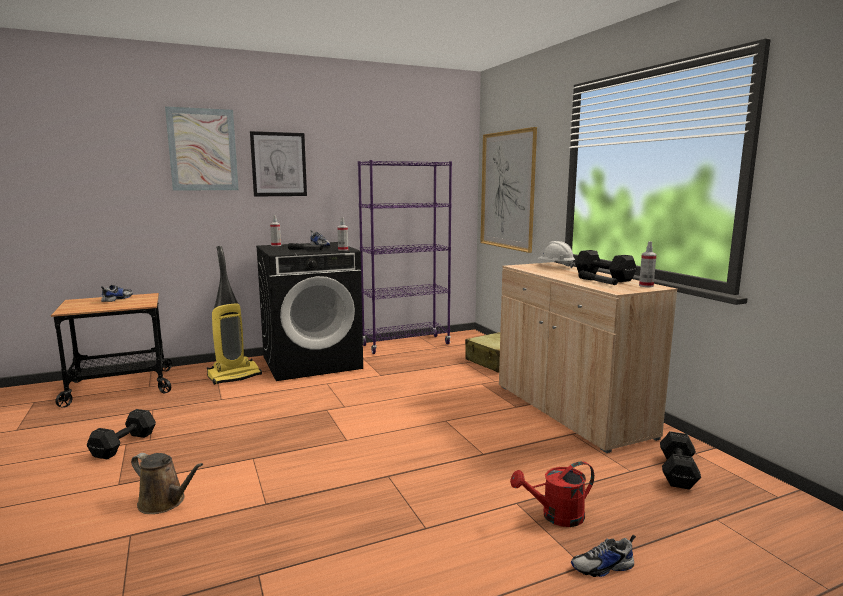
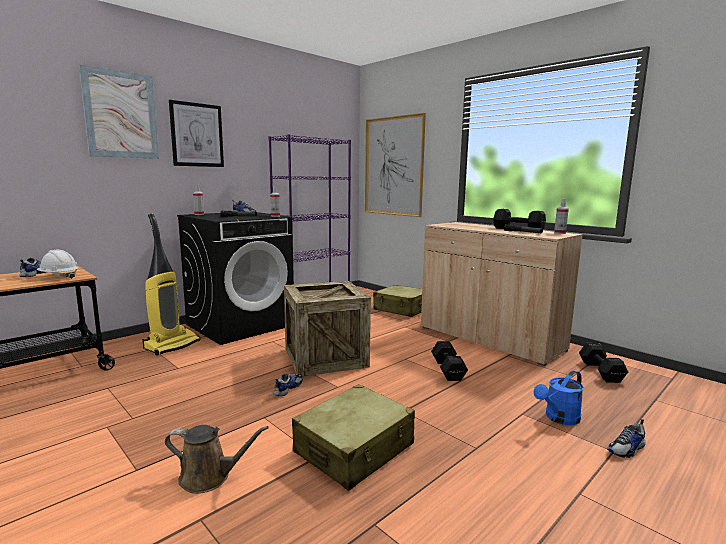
camera: 20 degrees left, 0 degrees up
black dumbbell [87,409,156,459] -> black dumbbell moved to [431,341,468,381]
red watering can [510,461,594,527] -> blue watering can [534,371,584,425]
white hard hat [538,241,575,268] -> white hard hat moved to [36,250,79,279]
none -> shoe [274,374,303,396]
none -> crate [284,281,371,376]
none -> beige suitcase [292,384,415,491]

